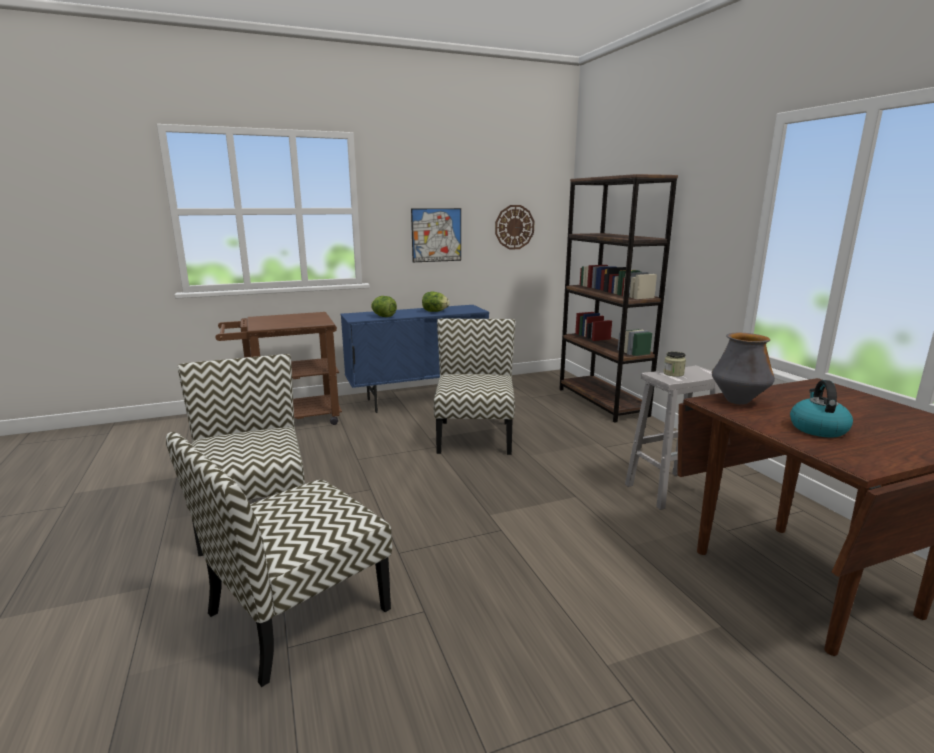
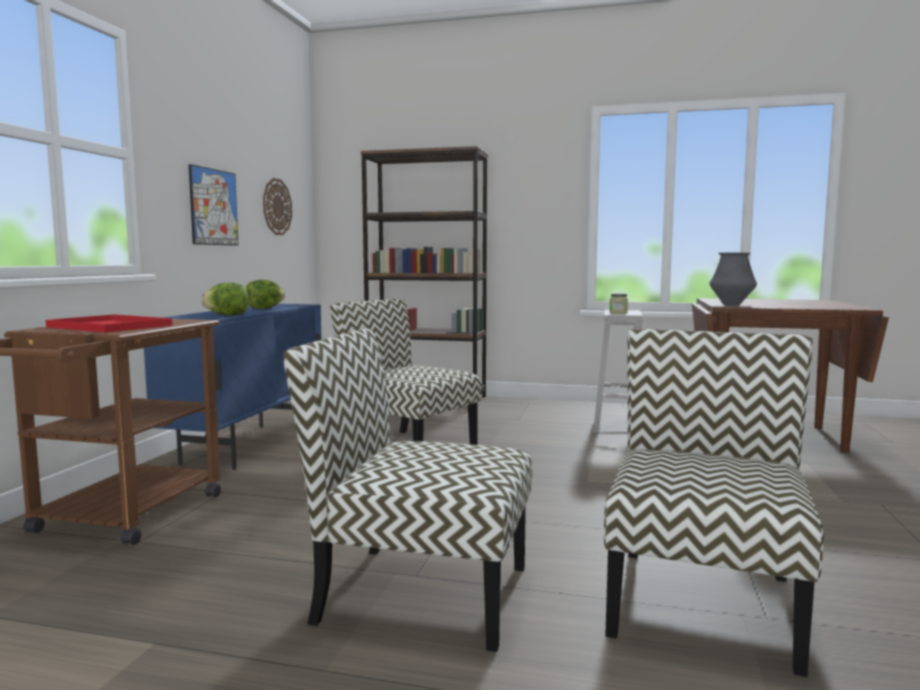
camera: 55 degrees left, 10 degrees down
chair [166,432,392,687] -> chair turned 150 degrees counterclockwise [604,329,824,677]
kettle [790,380,853,438] -> none
none -> red tray [45,314,172,333]

